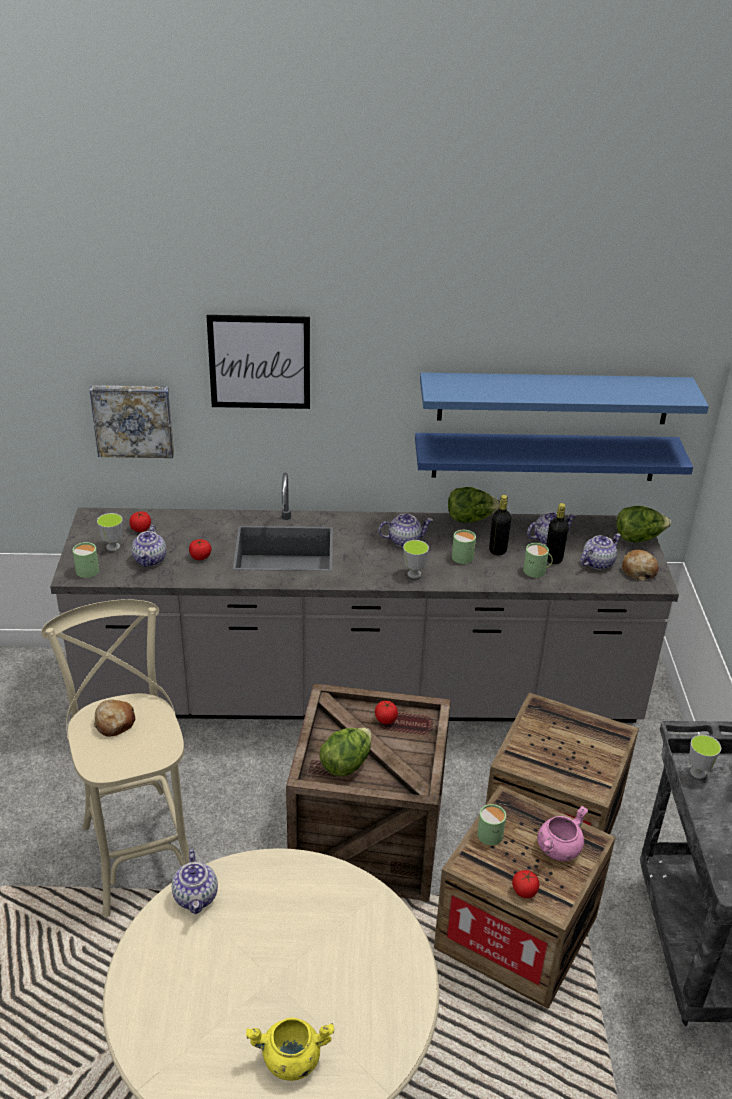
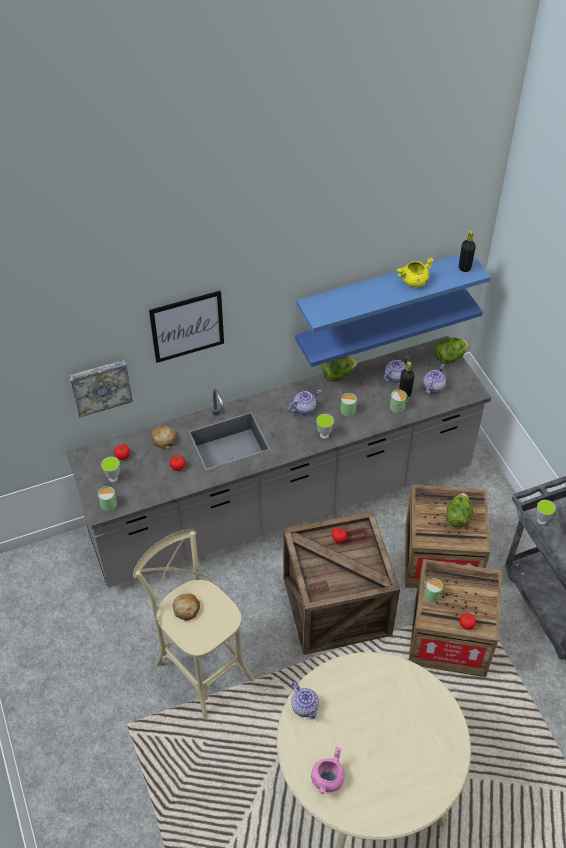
camera: 20 degrees left, 15 degrees up
teapot [132,525,166,567] -> none
yellow cooking pot [246,1018,334,1081] -> yellow cooking pot moved to [397,257,434,287]
lettuce [319,728,372,776] -> lettuce moved to [446,493,473,528]
black bottle [489,495,512,556] -> black bottle moved to [459,231,476,272]
pink cooking pot [537,806,588,861] -> pink cooking pot moved to [311,747,345,794]
bread [622,550,659,581] -> bread moved to [152,426,177,449]

